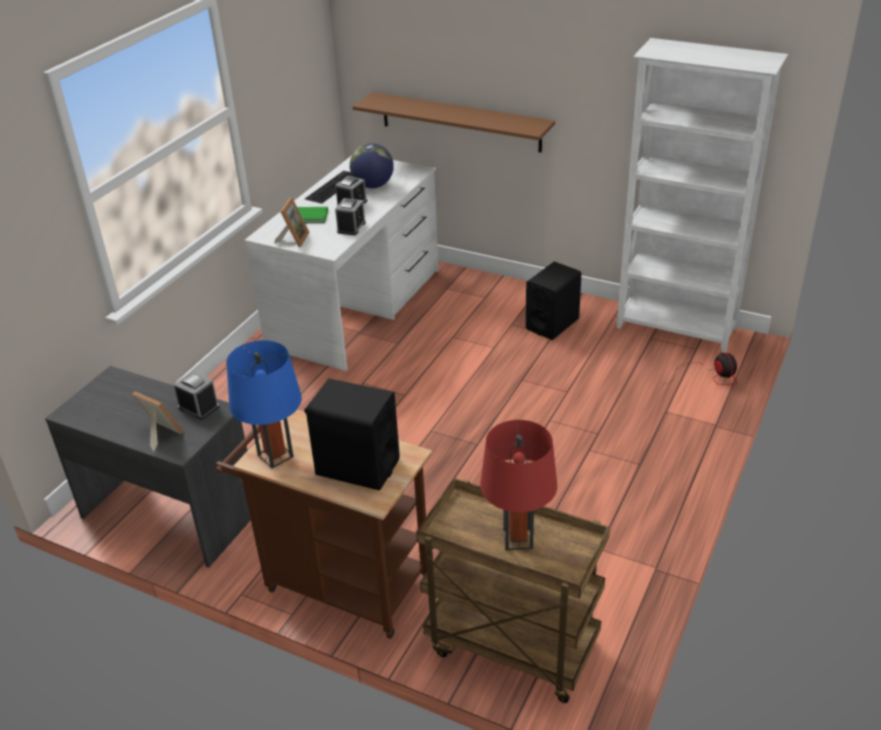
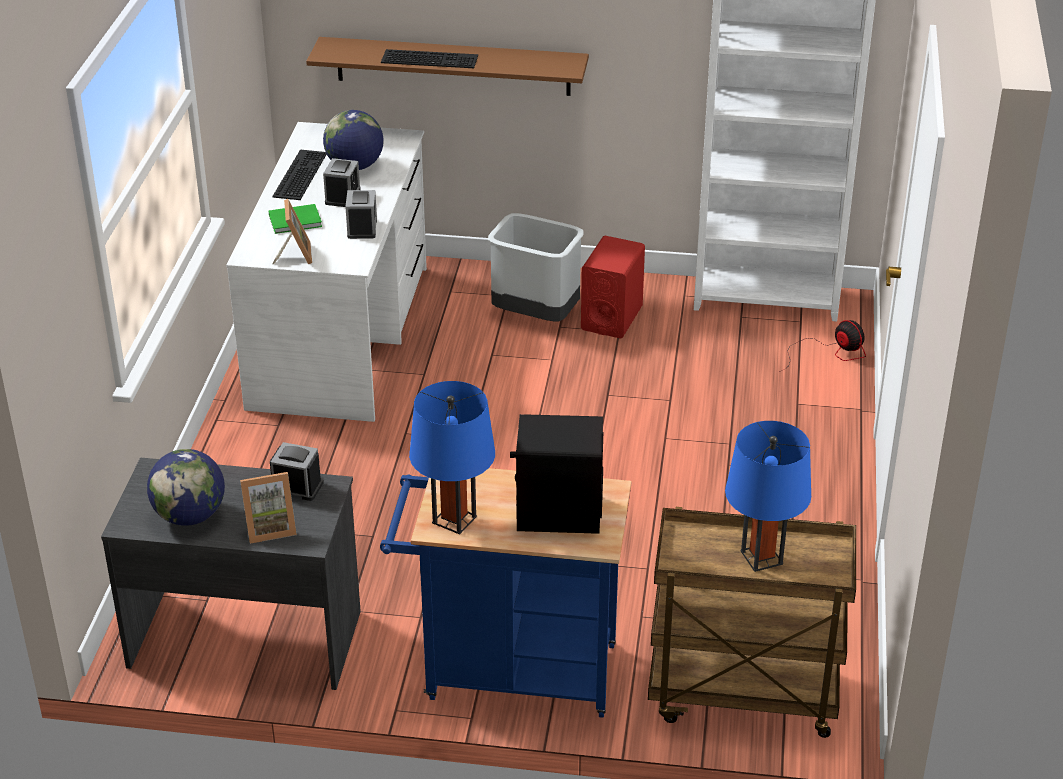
camera: 20 degrees left, 0 degrees up
picture frame [132,391,183,452] -> picture frame turned 150 degrees clockwise [240,472,297,544]
brown cart [215,410,432,639] -> blue cart [380,468,631,718]
red table lamp [480,420,557,550] -> blue table lamp [725,421,811,572]
black speaker [526,261,581,340] -> red speaker [581,236,645,339]
none -> globe [147,449,225,526]
none -> keyboard [381,49,478,68]
none -> grey trash can [488,213,584,321]

